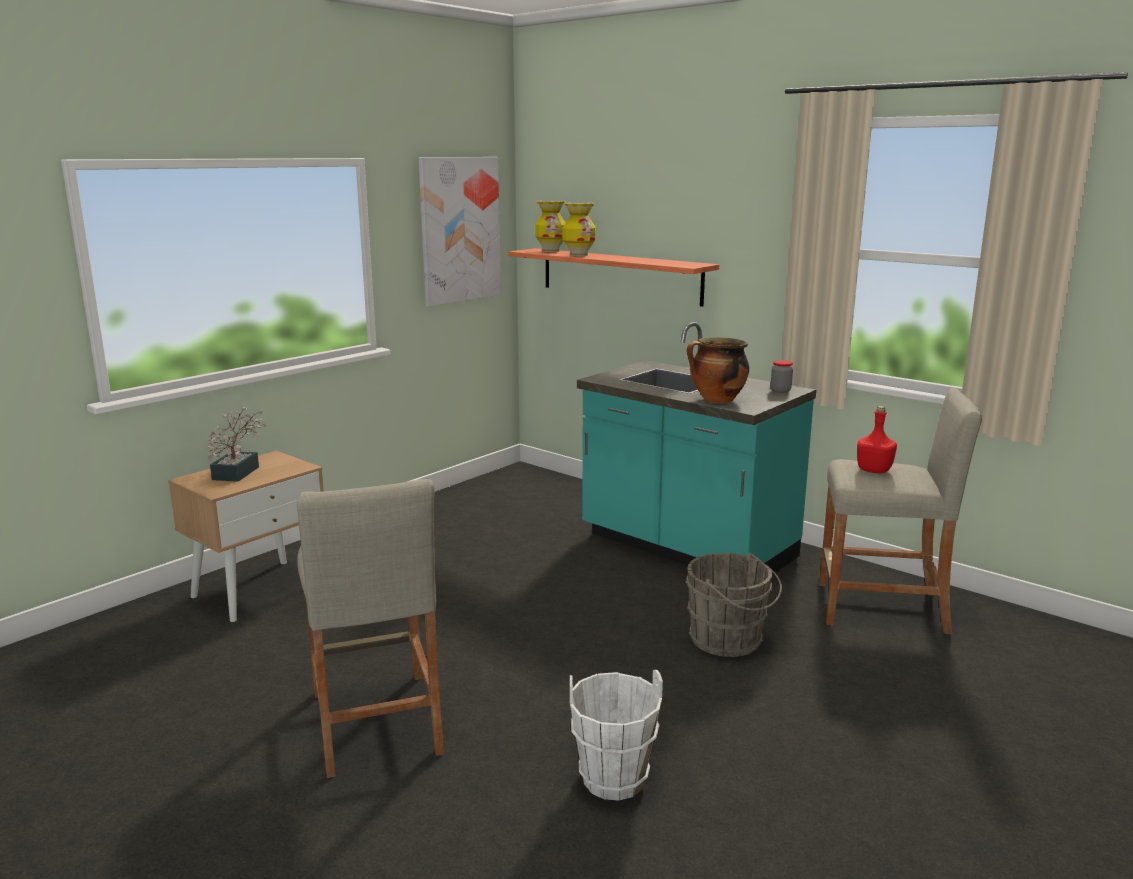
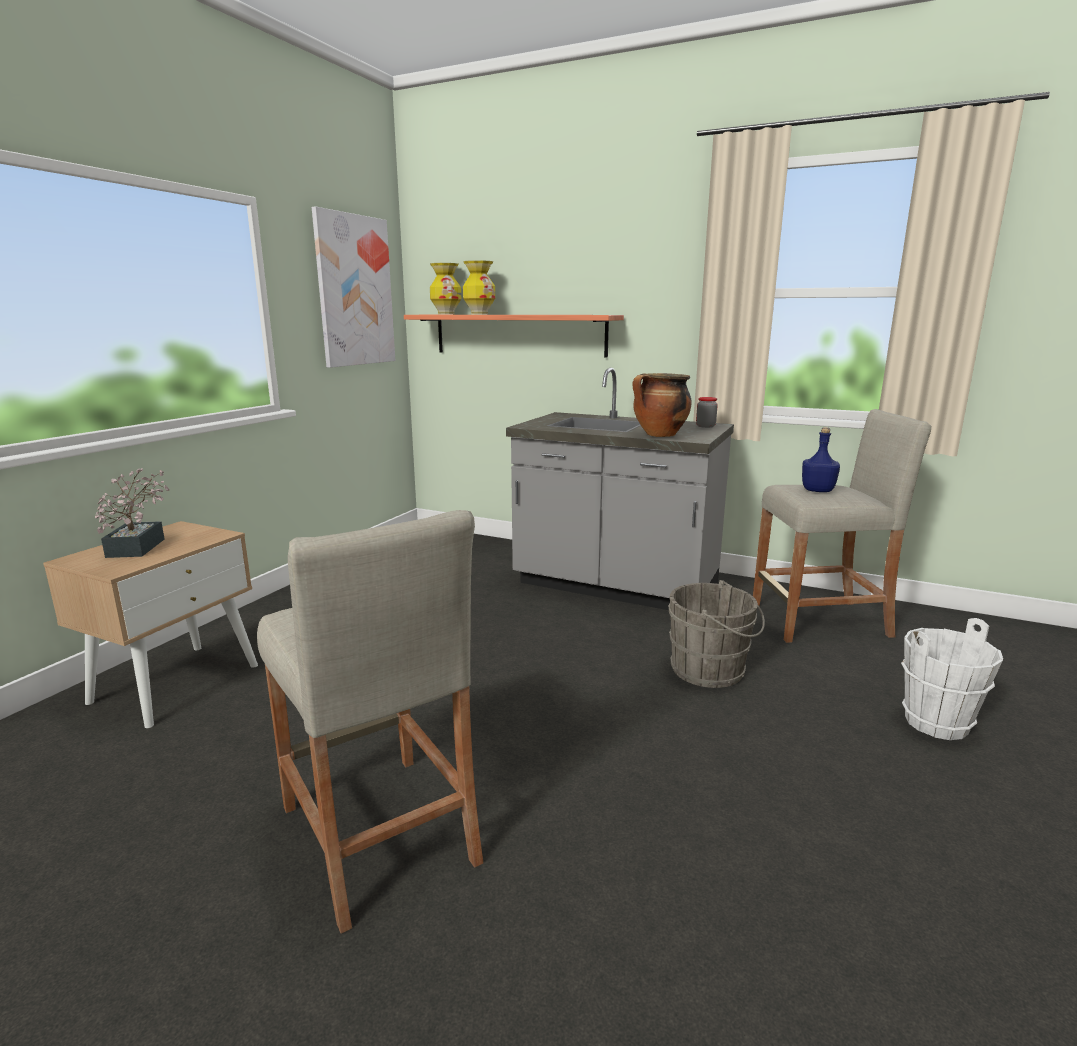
camera: 15 degrees left, 0 degrees up
white bucket [570,670,663,801] -> white bucket moved to [901,618,1003,740]
turquoise counter [577,322,816,575] -> grey counter [506,367,734,610]
red bottle [857,406,897,473] -> blue bottle [802,427,840,492]

